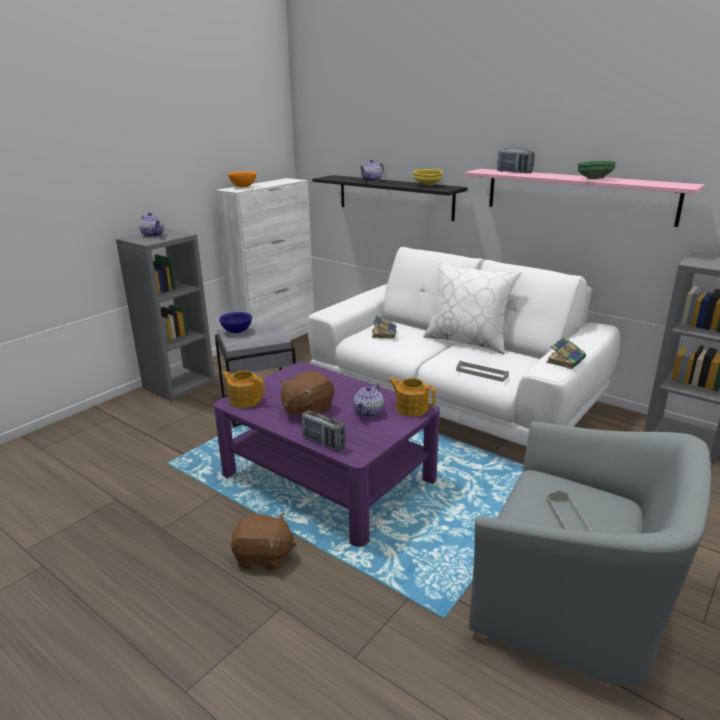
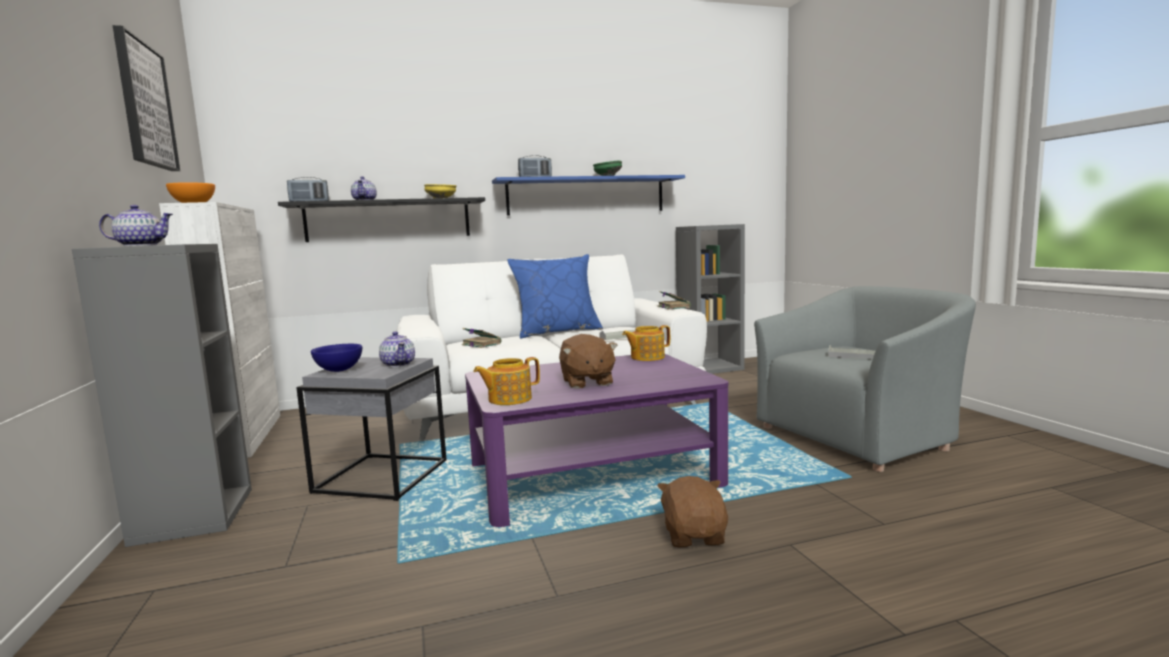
camera: 55 degrees left, 15 degrees down
brown plush toy [231,513,296,570] -> brown plush toy turned 45 degrees counterclockwise [657,476,728,547]
radio [302,410,346,451] -> radio moved to [287,177,329,201]
teapot [354,384,384,418] -> teapot moved to [379,331,415,367]
white pillow [423,261,521,354] -> blue pillow [507,254,603,338]
pink shelf [464,169,705,227] -> blue shelf [492,175,685,216]
none -> picture [112,25,180,171]

